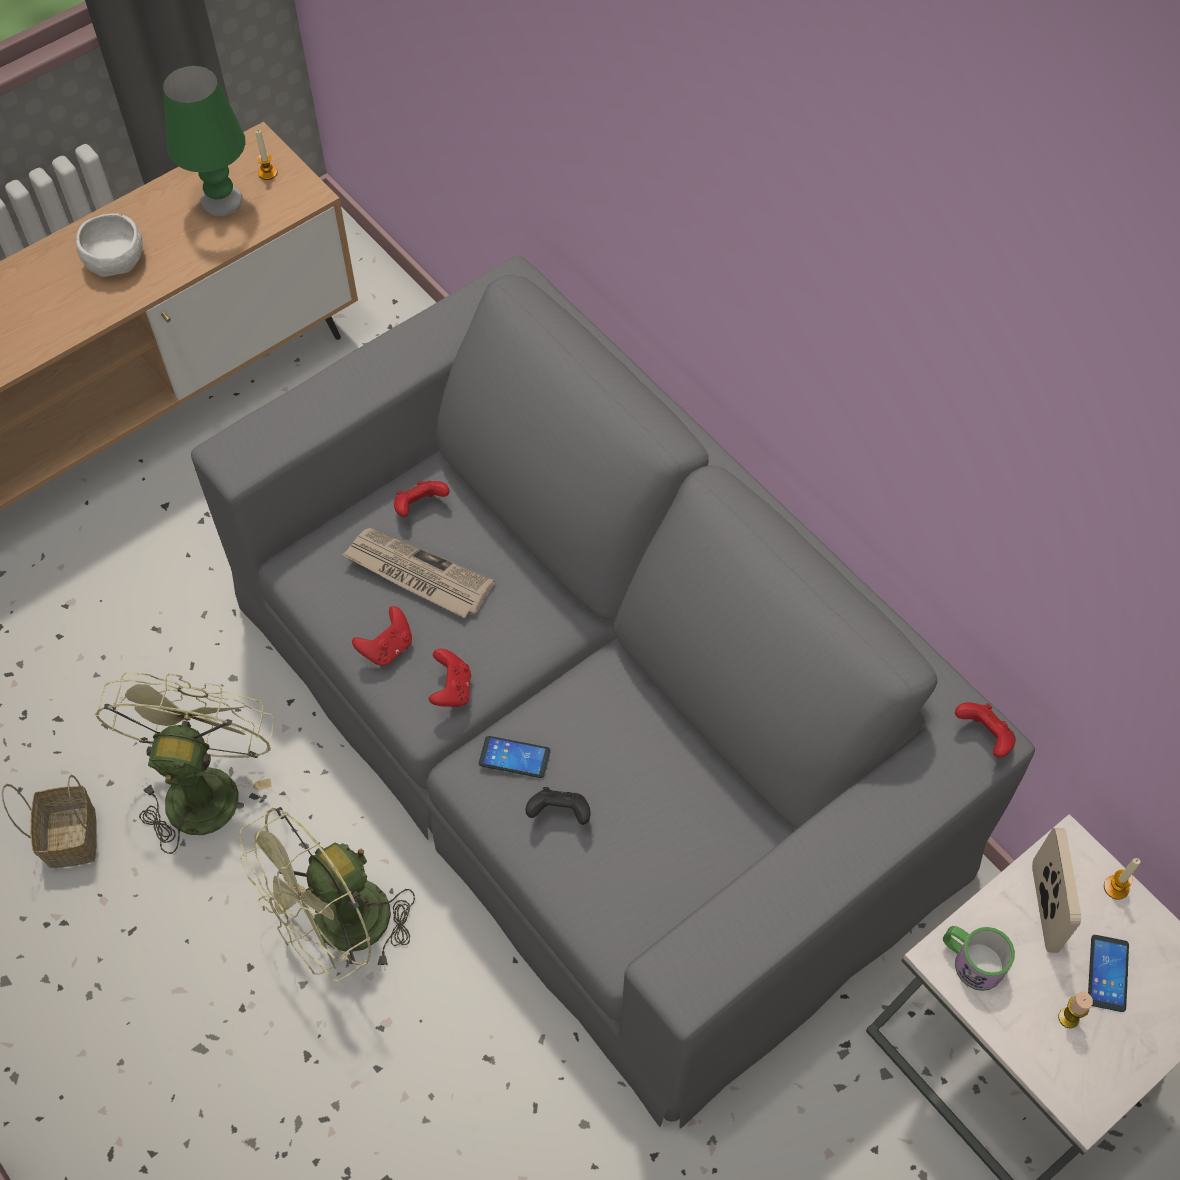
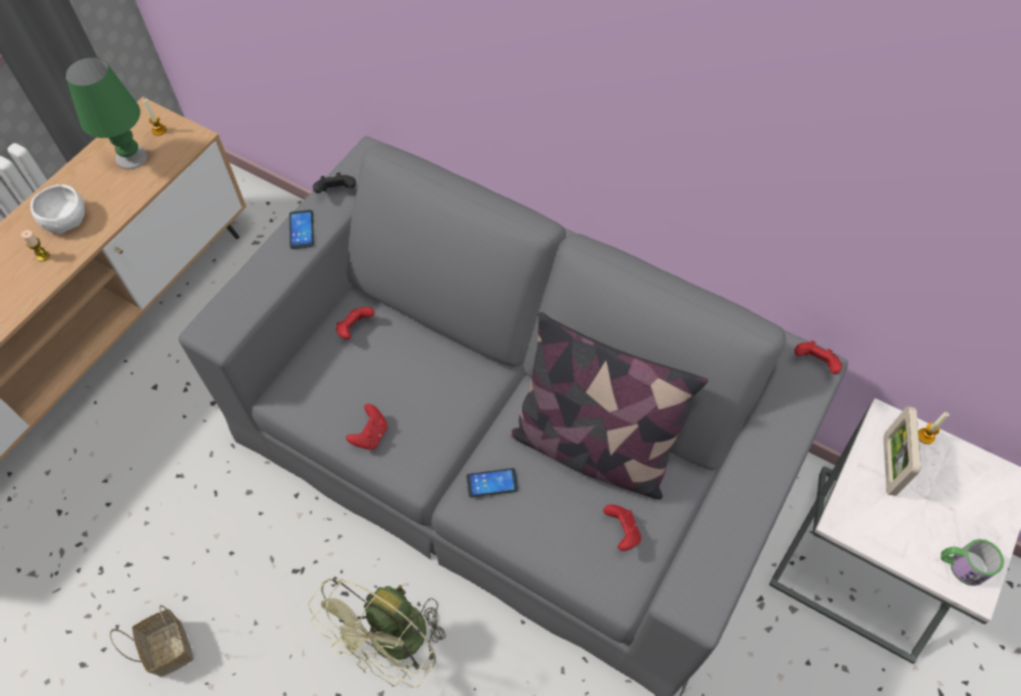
camera: 20 degrees left, 0 degrees up
green fan [95,672,275,854] -> none
newspaper [341,528,495,618] -> none
red game controller [429,649,471,707] -> red game controller moved to [603,505,641,551]
black game controller [525,787,591,825] -> black game controller moved to [313,173,356,193]
mug [943,926,1015,991] -> mug moved to [941,539,1004,586]
picture frame [1032,828,1081,952] -> picture frame turned 150 degrees counterclockwise [883,407,921,496]
candle [1058,991,1093,1028] -> candle moved to [21,230,50,261]
phone [1088,935,1129,1012] -> phone moved to [289,210,314,249]
none -> pillow [509,312,708,499]

